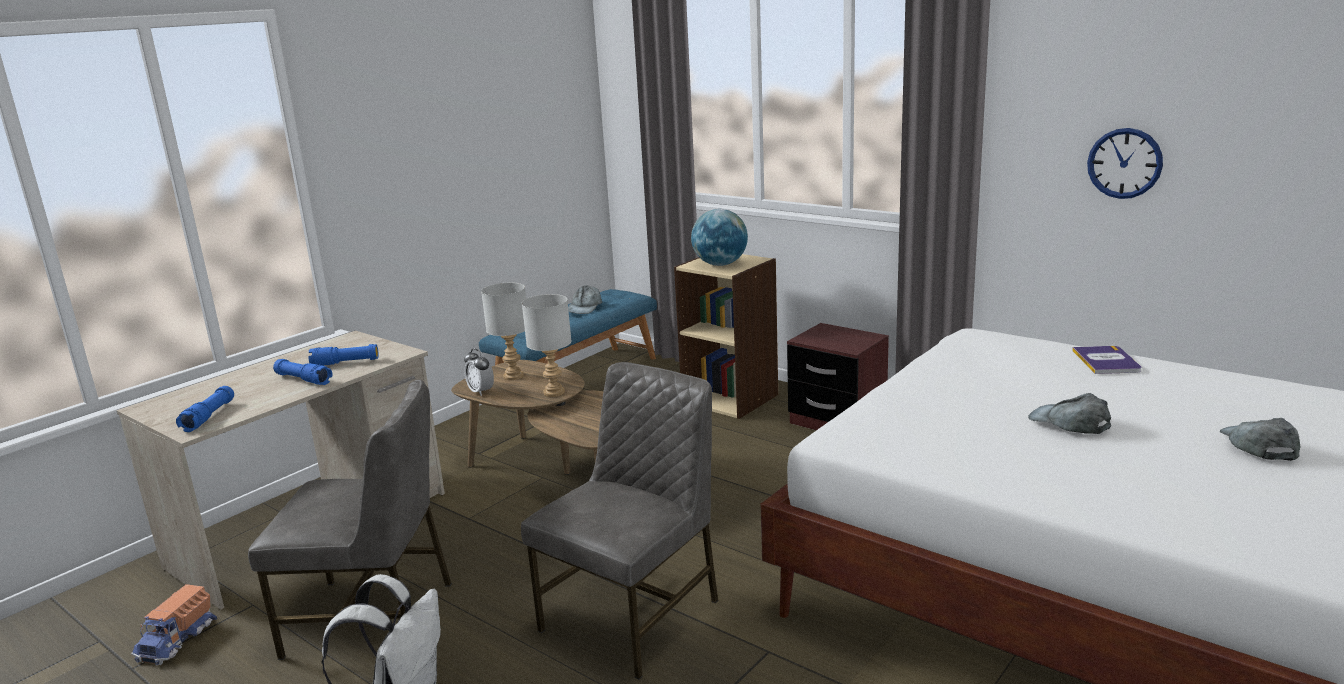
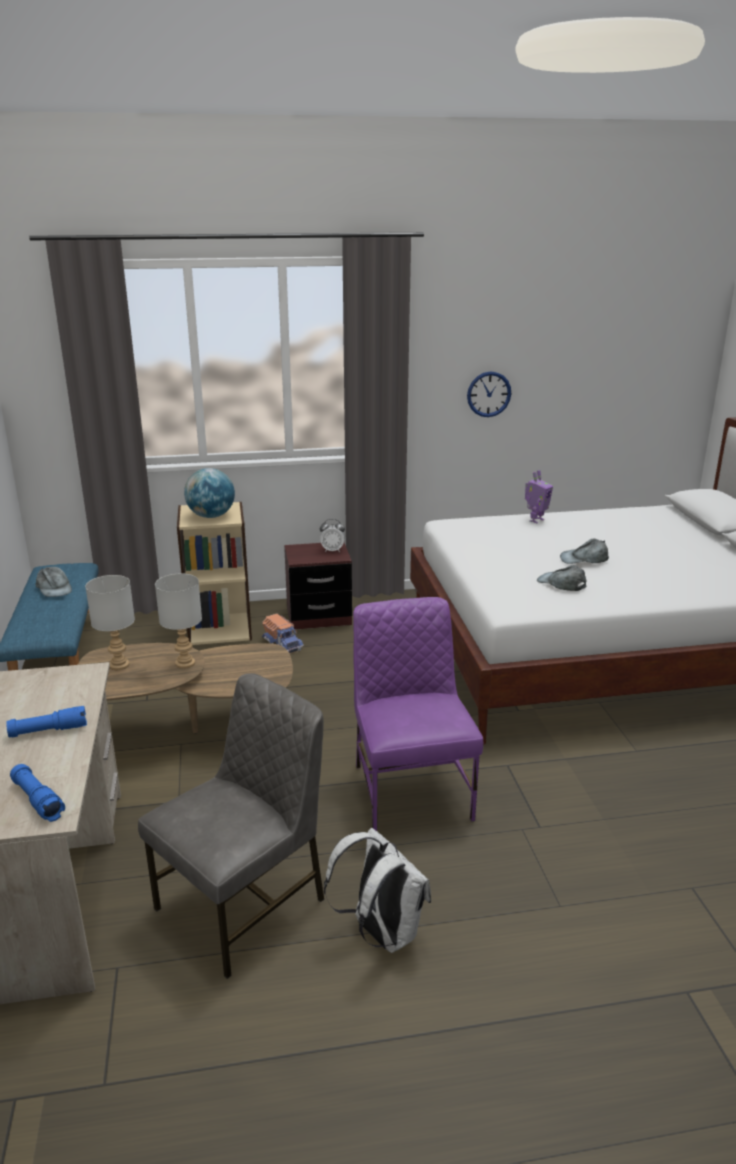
camera: 50 degrees left, 5 degrees up
toy truck [131,584,217,665] -> toy truck moved to [262,614,304,654]
blue flashlight [308,344,379,365] -> none
alarm clock [464,348,494,396] -> alarm clock moved to [320,519,345,552]
grey chair [521,362,719,679] -> purple chair [353,597,483,831]
book [1072,346,1141,374] -> toy robot [525,470,553,523]
grey cap [1220,418,1300,461] -> grey cap moved to [537,565,587,591]

